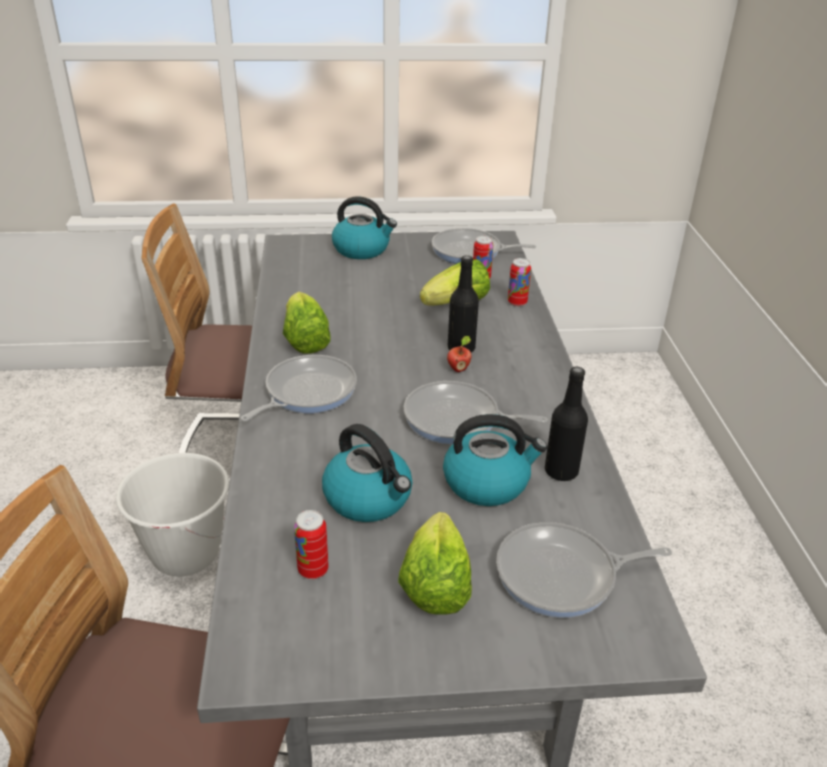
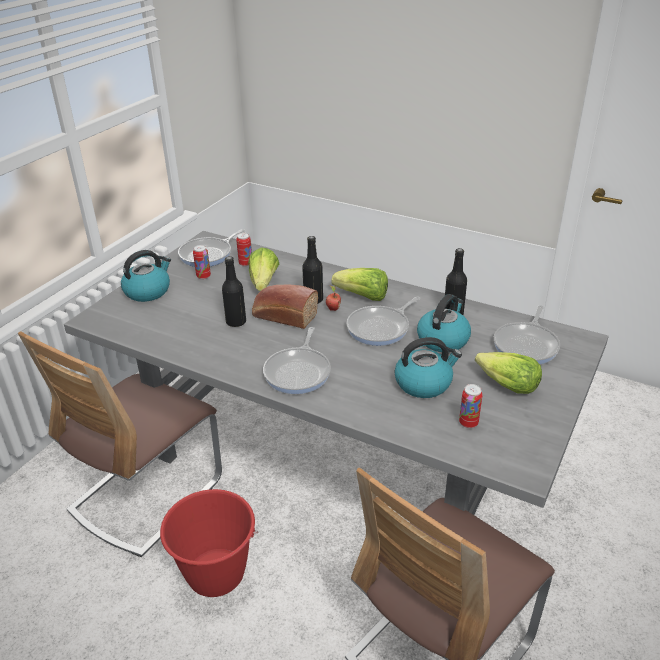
camera: 55 degrees left, 0 degrees up
white bucket [116,453,229,577] -> red bucket [160,489,259,597]
frying pan [240,355,357,421] -> frying pan turned 150 degrees counterclockwise [263,327,331,394]
lettuce [283,292,331,354] -> lettuce moved to [331,268,388,301]
can [508,258,531,307] -> can moved to [193,245,211,280]
none -> black bottle [222,256,246,327]
none -> bread [252,284,318,329]

